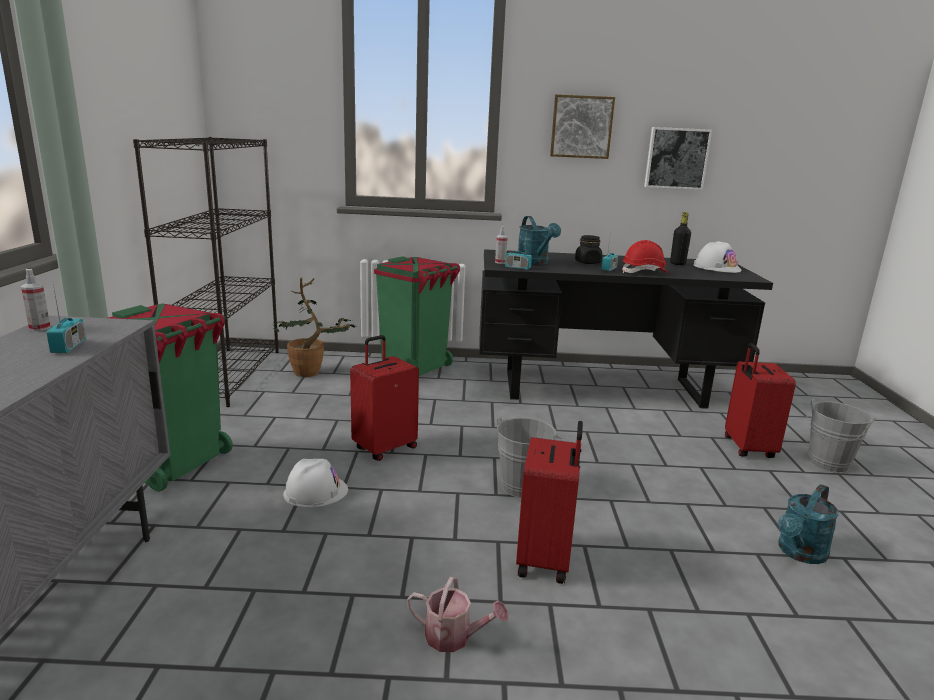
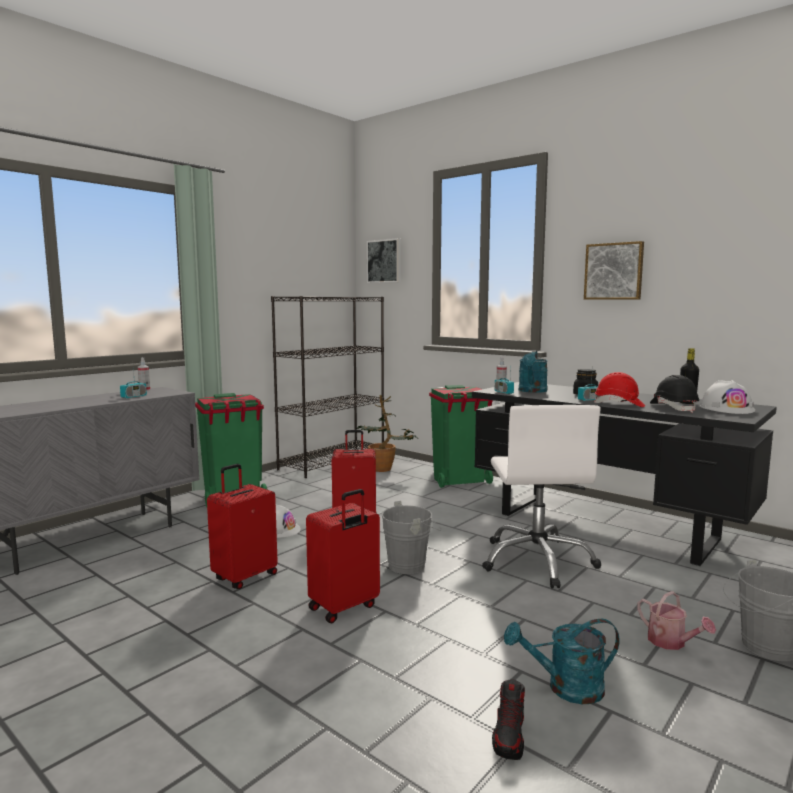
camera: 40 degrees right, 10 degrees down
watering can [407,577,508,652] -> watering can moved to [637,591,716,650]
picture [644,127,712,190] -> picture moved to [366,238,401,283]
red suitcase [725,343,796,458] -> red suitcase moved to [207,464,278,589]
none -> white office chair [482,405,601,588]
none -> shoe [492,679,525,760]
none -> black hard hat [650,375,699,413]

